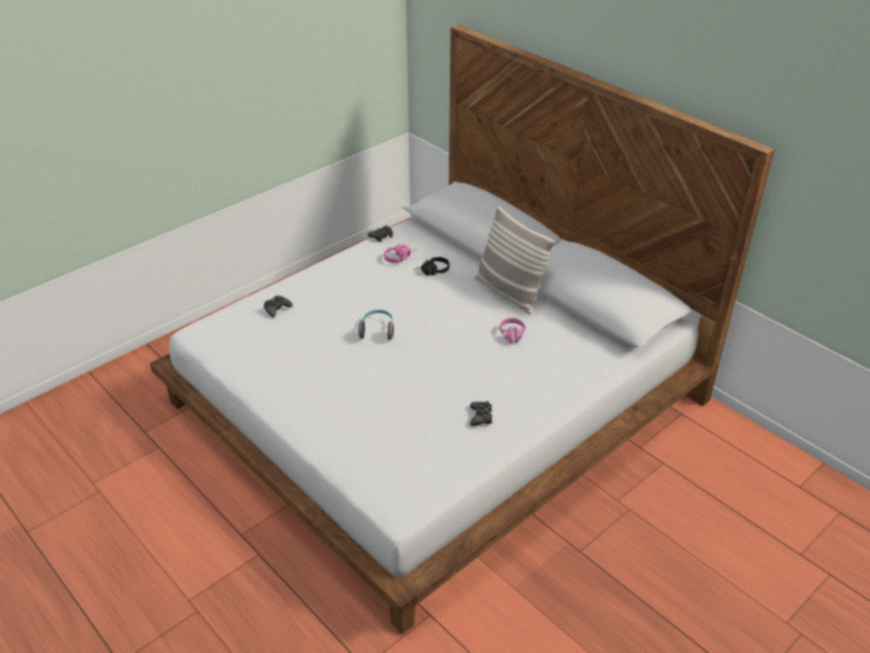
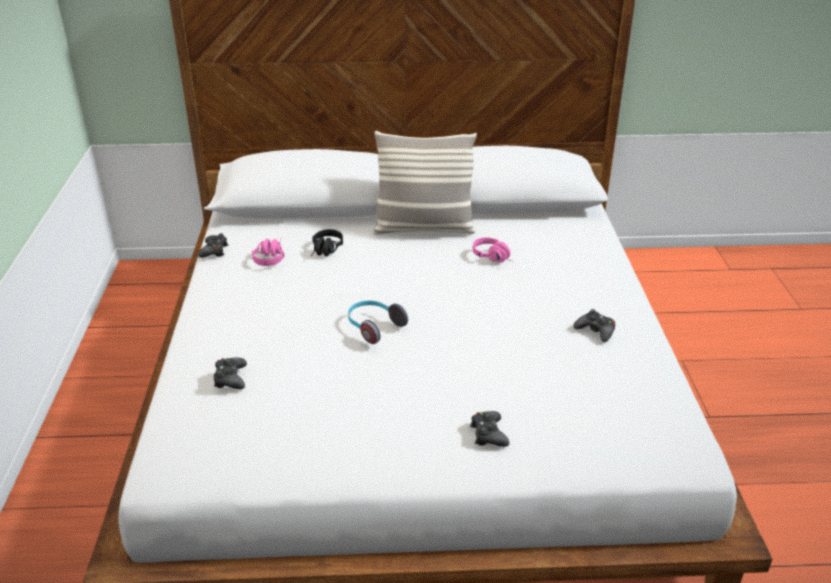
camera: 50 degrees left, 5 degrees down
none -> black game controller [470,411,509,447]

